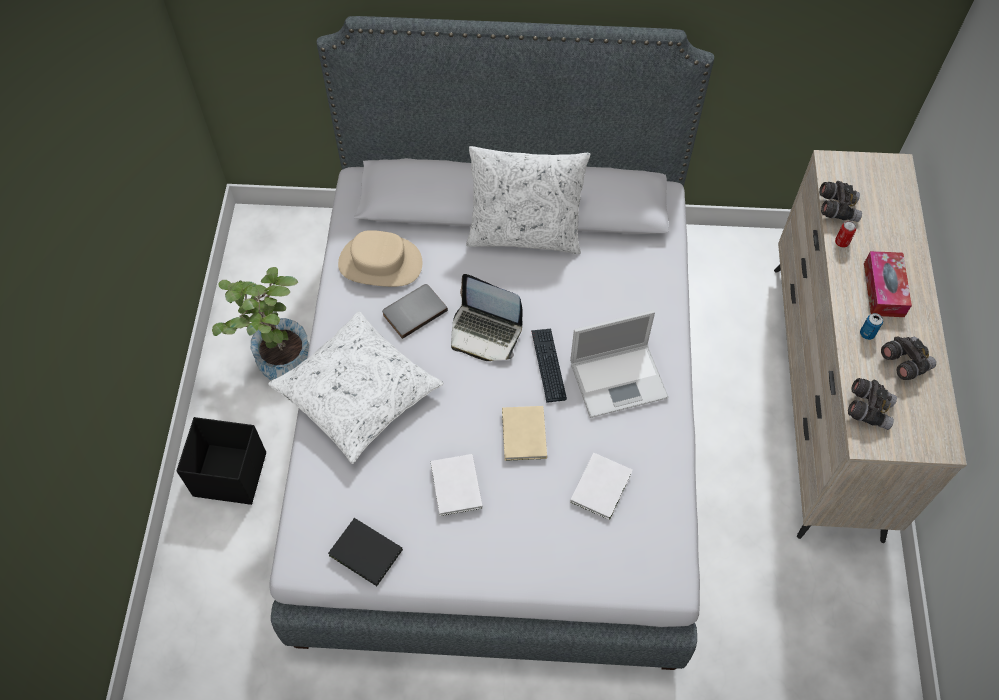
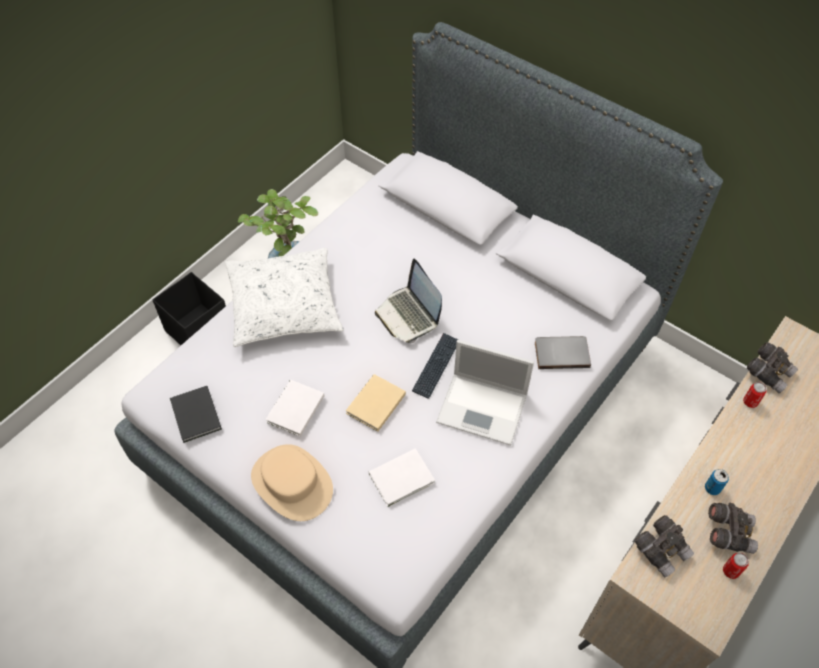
camera: 35 degrees right, 5 degrees down
beige hat [338,230,422,287] -> beige hat moved to [251,444,333,521]
grey book [382,284,448,339] -> grey book moved to [535,336,591,369]
white pillow [466,146,590,254] -> none
tissue box [864,251,912,317] -> none
none -> can [723,553,749,579]

